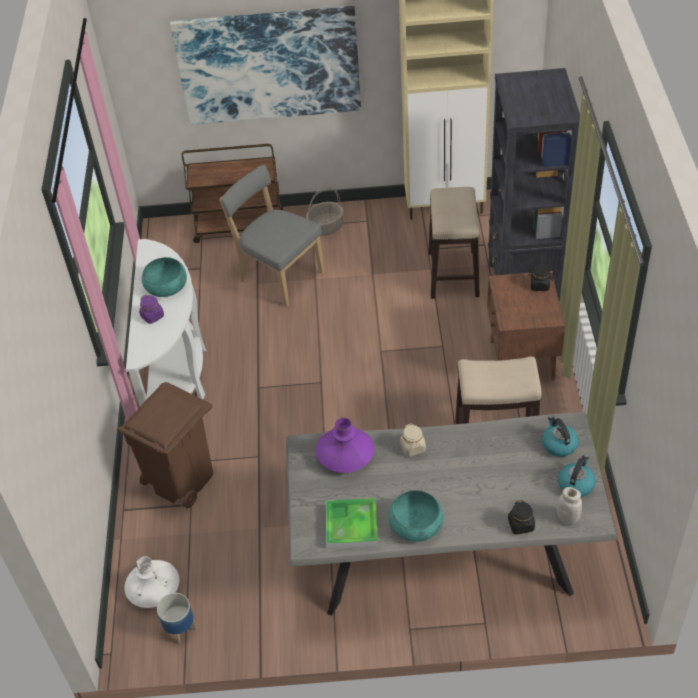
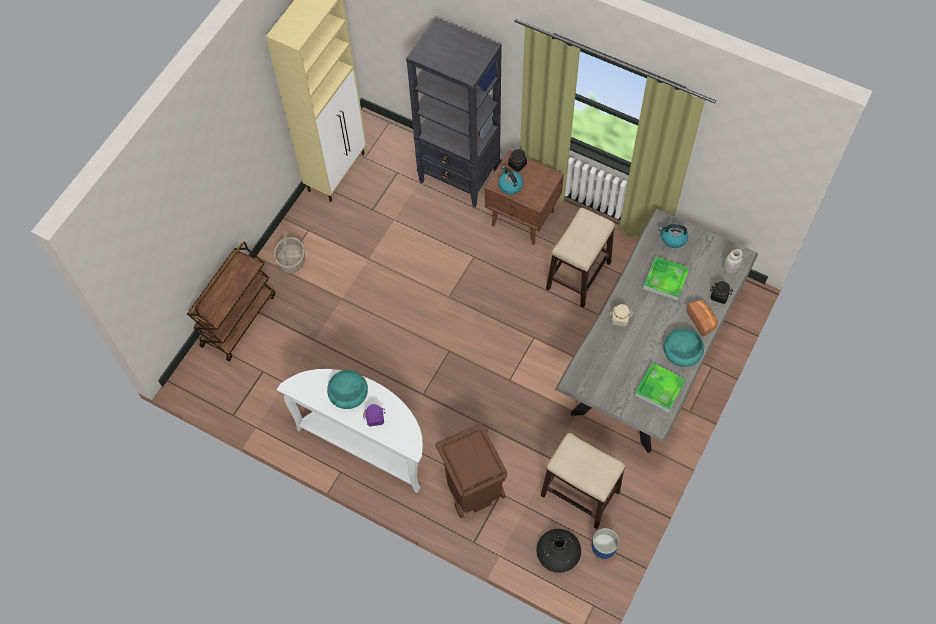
camera: 60 degrees left, 15 degrees up
white vase [124,556,179,608] -> black vase [537,529,581,573]
picture [170,6,361,125] -> none
grey chair [219,165,325,307] -> none
purple vase [316,418,374,473] -> none
stool [428,187,480,299] -> stool moved to [541,433,625,529]
kettle [558,455,596,497] -> kettle moved to [498,166,523,195]
none -> tray [643,256,690,301]
none -> bread [686,300,718,336]

